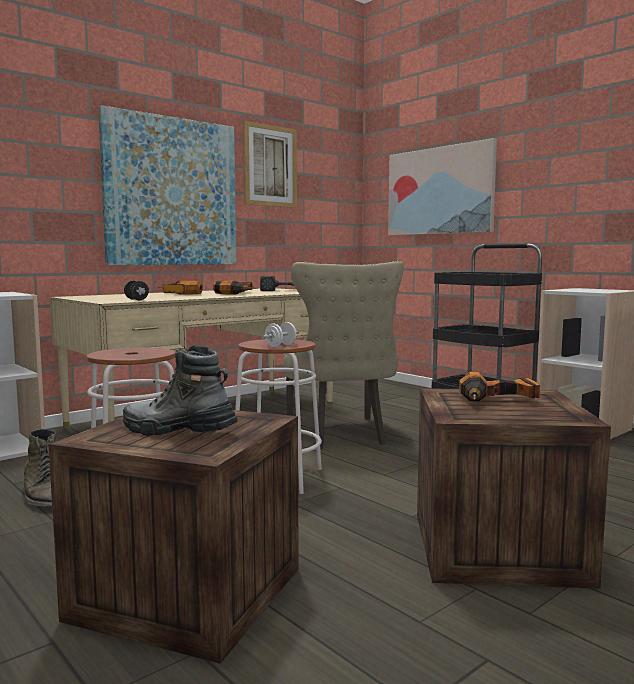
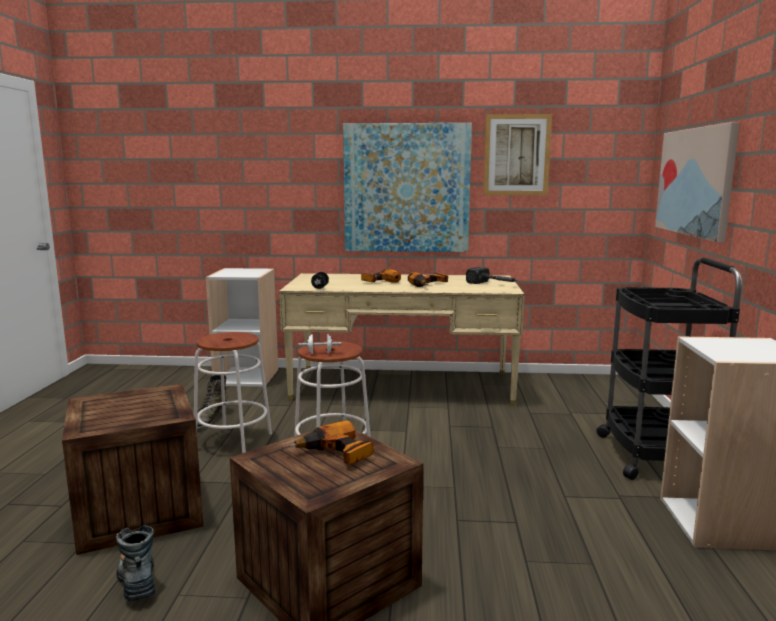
camera: 45 degrees right, 5 degrees up
boot [123,345,238,436] -> boot moved to [116,525,156,602]
beige chair [283,261,404,449] -> none

